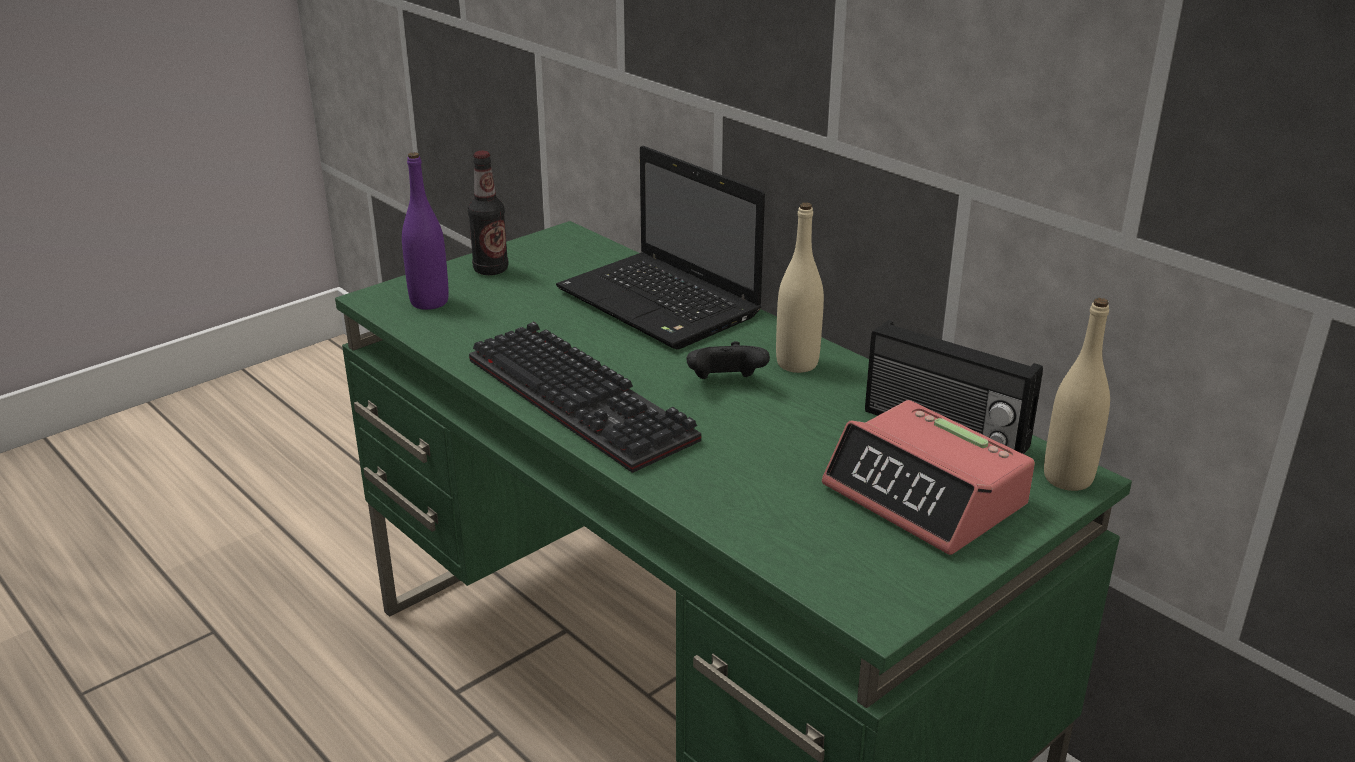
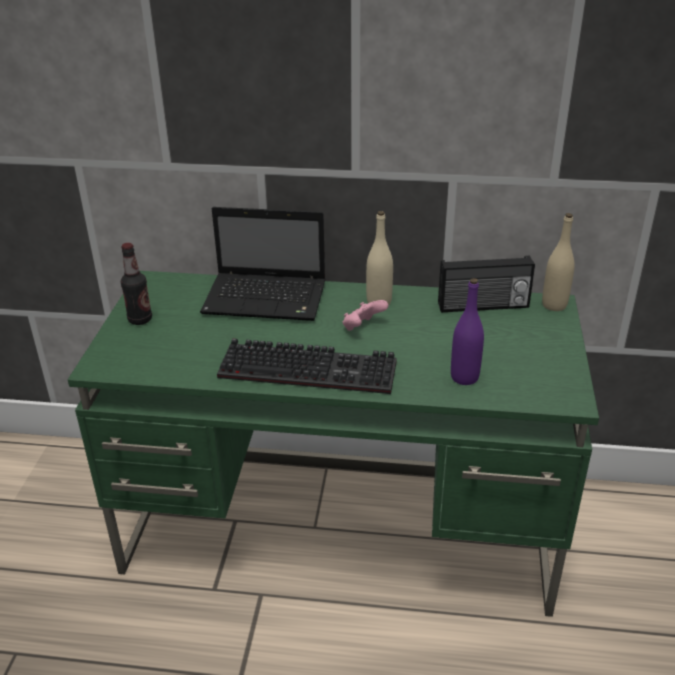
camera: 40 degrees left, 5 degrees up
purple bottle [402,152,449,310] -> purple bottle moved to [451,278,484,385]
black game controller [686,341,770,379] -> pink game controller [343,300,389,331]
alarm clock [822,400,1035,555] -> none

